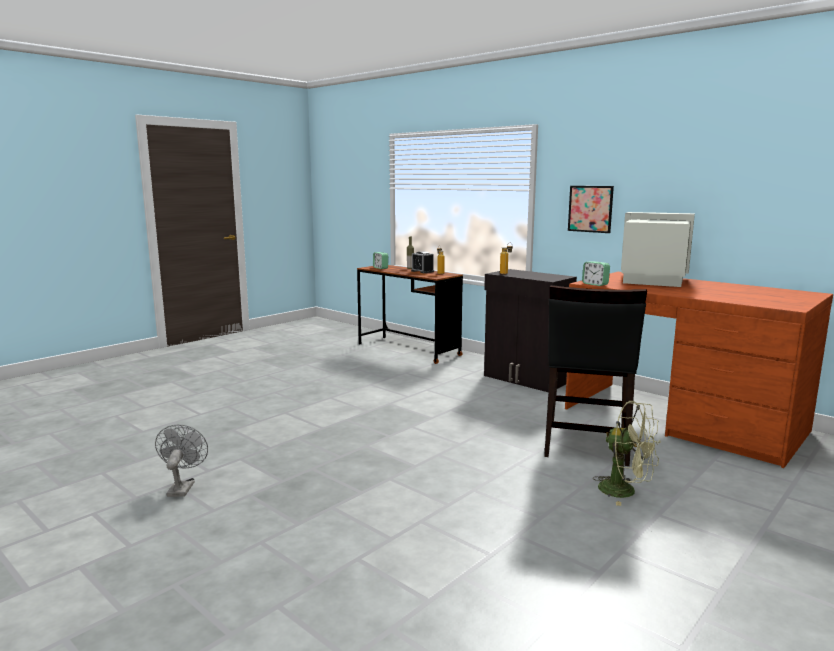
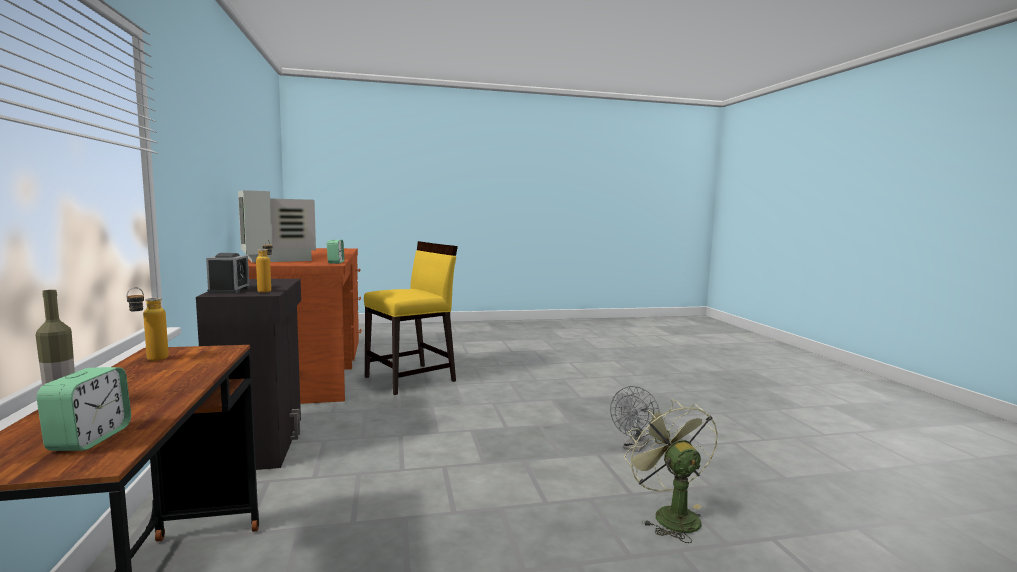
camera: 145 degrees left, 5 degrees down
grey fan [155,425,208,497] -> grey fan moved to [610,386,660,452]
alarm clock [411,251,434,273] -> alarm clock moved to [206,253,250,294]
black chair [544,285,647,466] -> yellow chair [364,241,458,395]
picture [568,186,614,233] -> none
green fan [593,401,661,506] -> green fan moved to [624,399,718,543]

